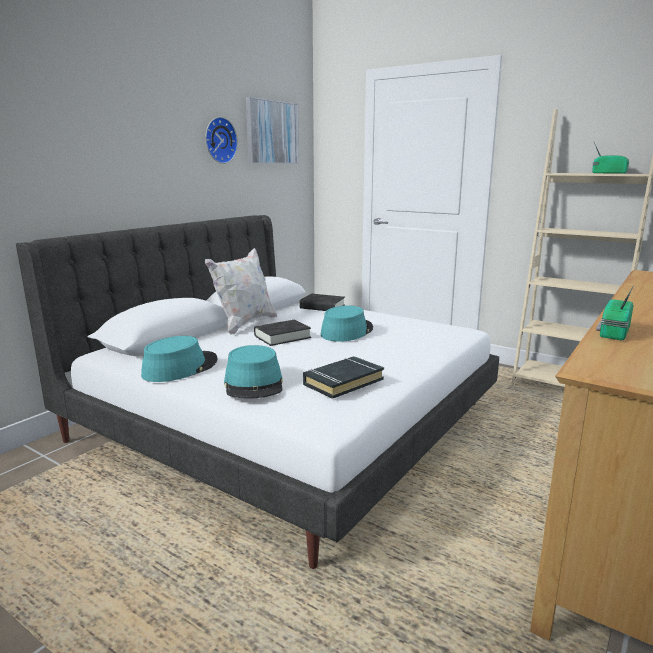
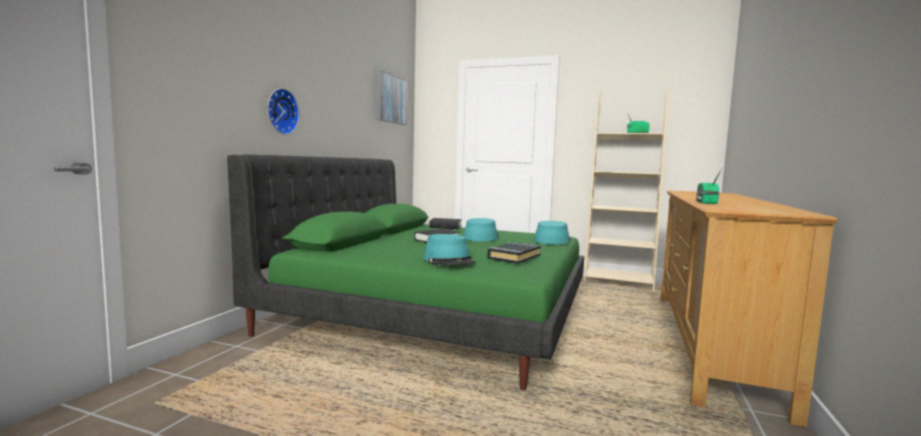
camera: 15 degrees left, 10 degrees down
white bed [16,215,499,569] -> green bed [227,154,584,390]
turquoise hat [141,336,218,382] -> turquoise hat moved to [534,221,571,245]
wall clock [205,117,238,164] -> wall clock moved to [267,88,299,135]
white pillow [205,248,277,334] -> none

